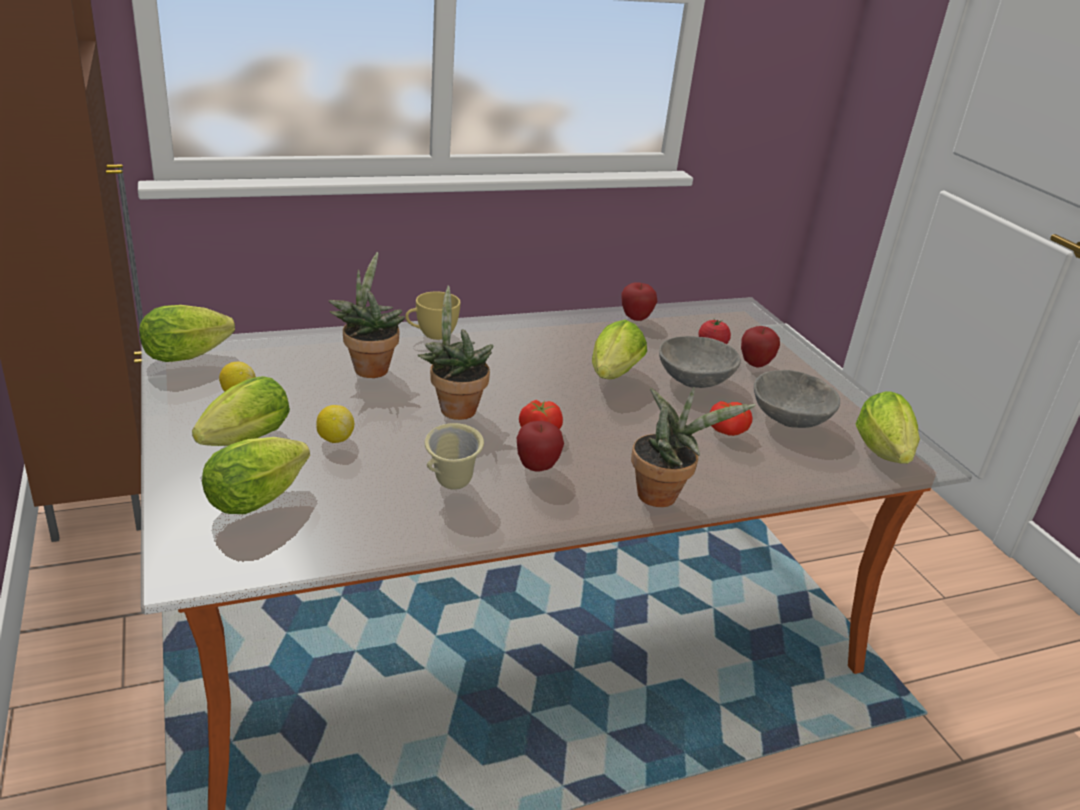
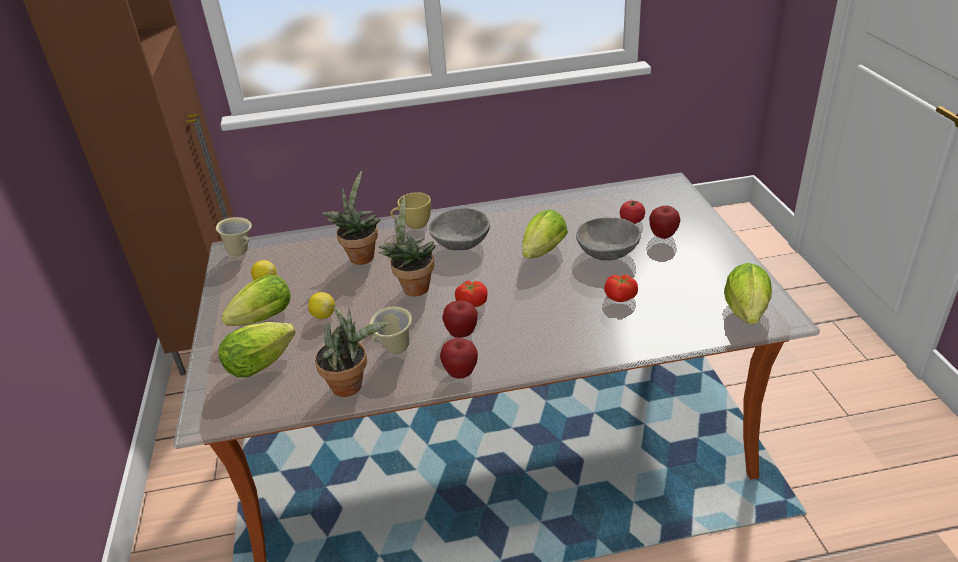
camera: 15 degrees right, 5 degrees up
lettuce [139,305,235,362] -> beige mug [216,217,252,257]
apple [621,282,657,321] -> apple moved to [440,338,478,379]
potted plant [631,387,756,507] -> potted plant moved to [315,305,388,397]
grey bowl [754,370,840,428] -> grey bowl moved to [429,208,490,250]

